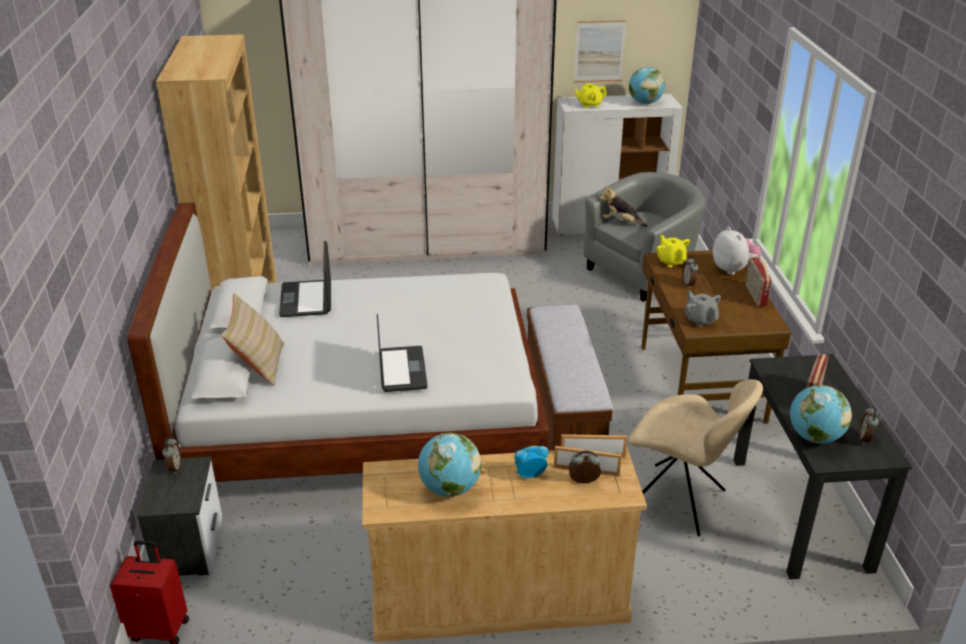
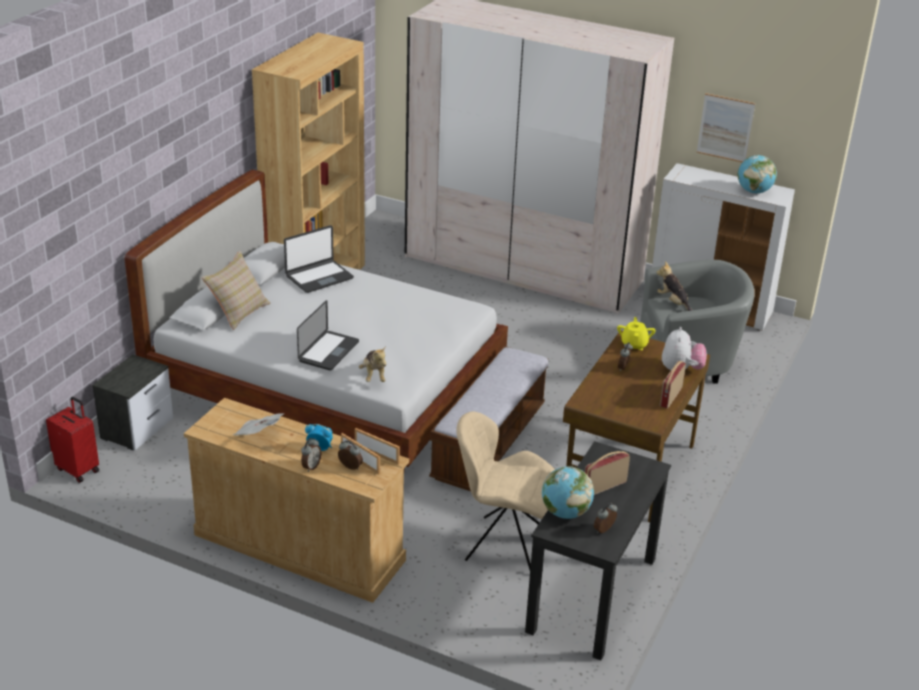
camera: 30 degrees right, 0 degrees up
alarm clock [162,437,182,474] -> alarm clock moved to [301,438,321,472]
laptop [279,241,331,317] -> laptop turned 150 degrees counterclockwise [284,225,354,293]
globe [418,433,481,497] -> newspaper [233,413,283,436]
yellow teapot [574,83,607,108] -> none
beige chair [629,379,763,536] -> beige chair turned 135 degrees clockwise [456,411,555,570]
grey teapot [685,290,721,327] -> none
none -> plush toy [359,346,386,382]

